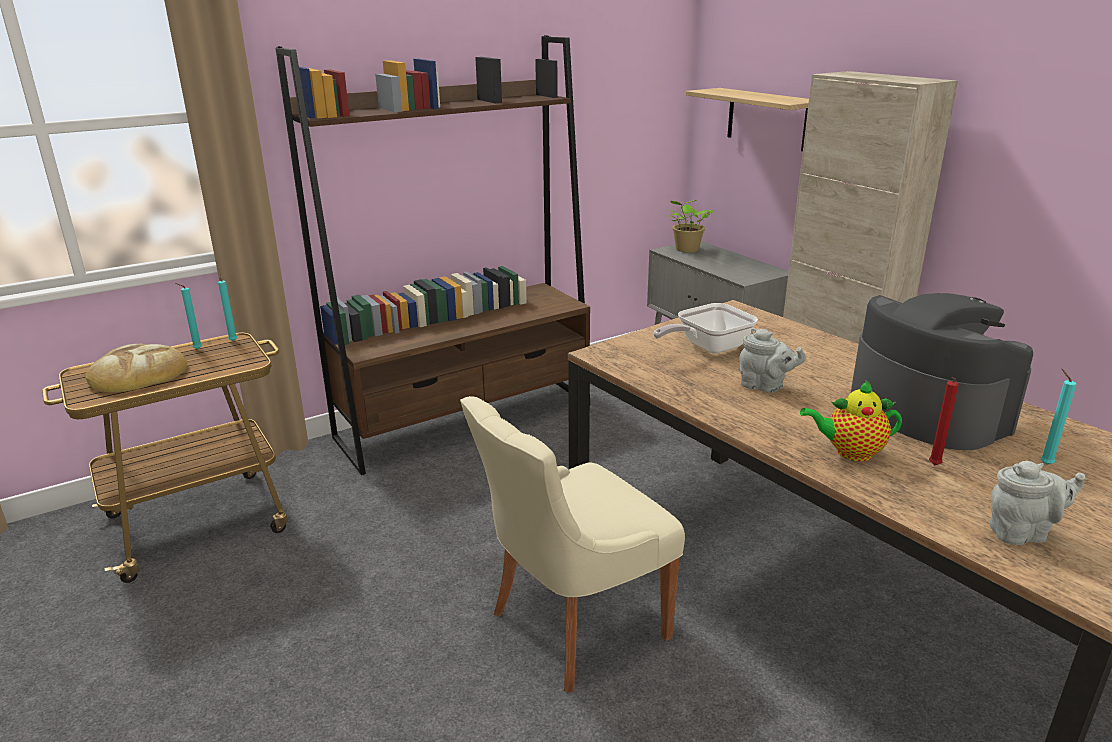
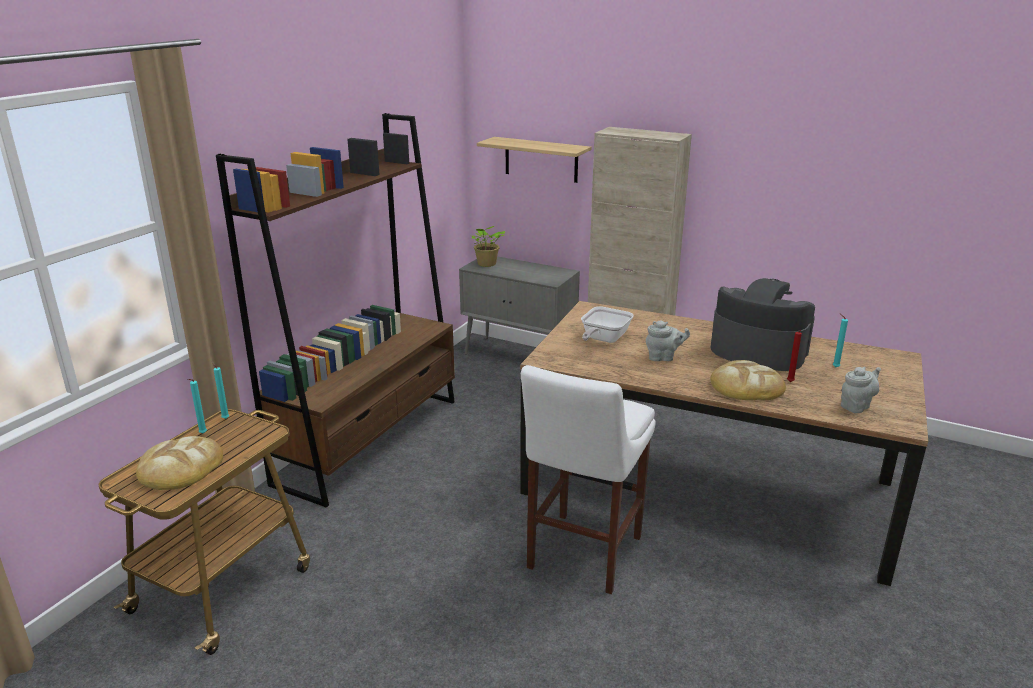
camera: 30 degrees left, 0 degrees up
beige chair [460,396,685,692] -> white stool [521,365,656,594]
teapot [800,380,902,461] -> bread [710,360,786,400]

